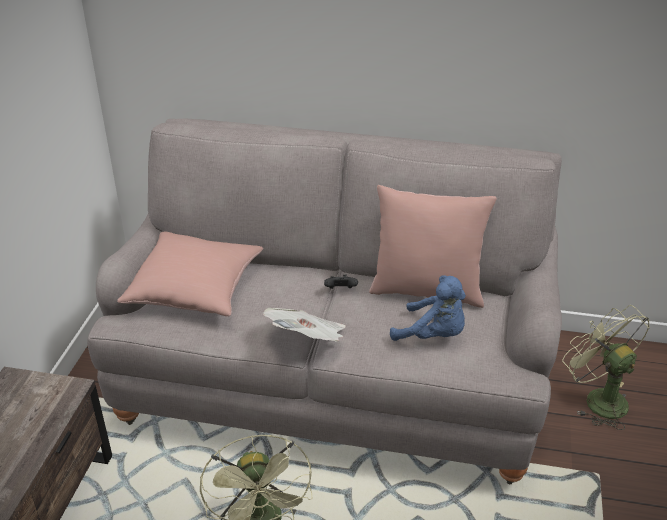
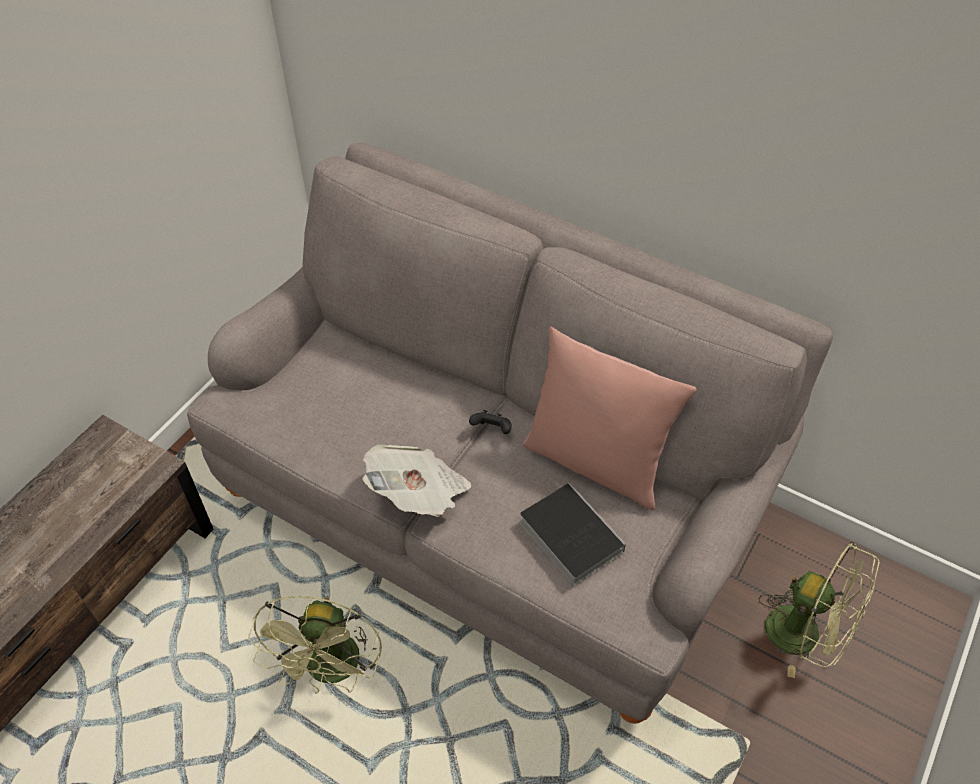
camera: 20 degrees right, 15 degrees up
pink pillow [117,231,263,316] -> none
blue plush toy [390,275,466,341] -> book [520,482,626,585]
green fan [562,305,650,430] -> green fan turned 135 degrees clockwise [759,541,880,678]

